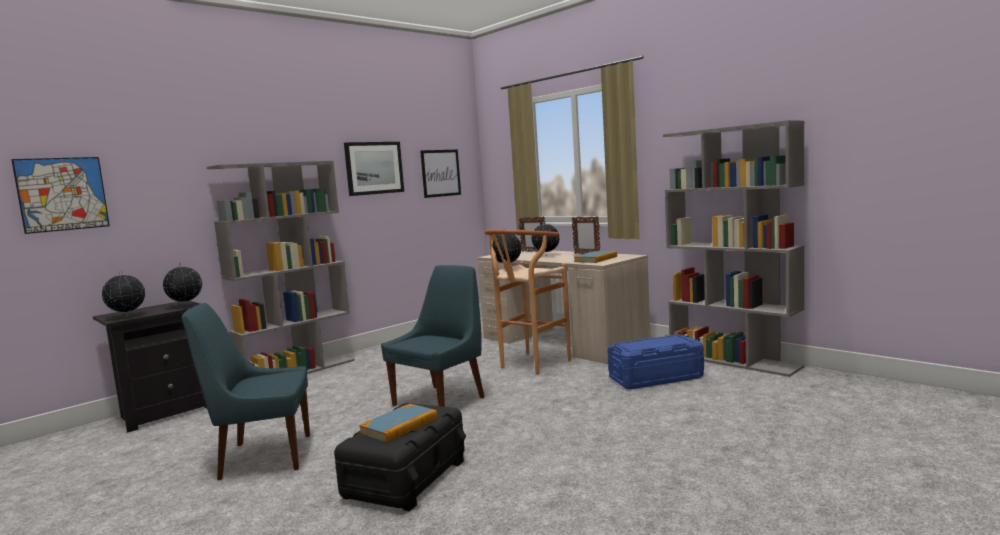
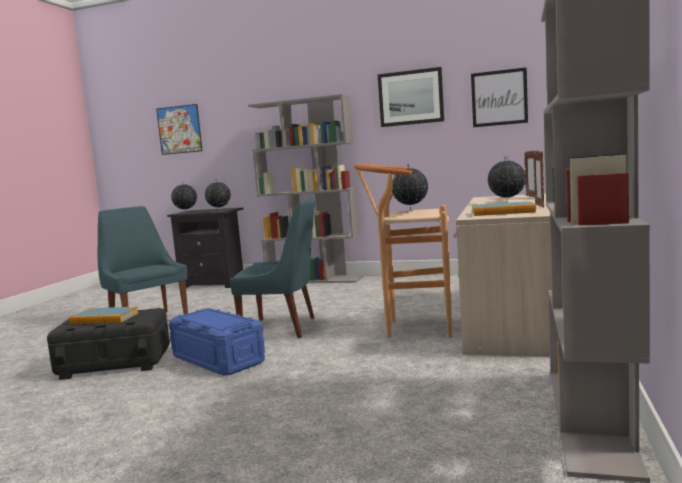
camera: 60 degrees right, 0 degrees up
blue storage box [608,334,704,389] -> blue storage box moved to [169,308,265,376]

